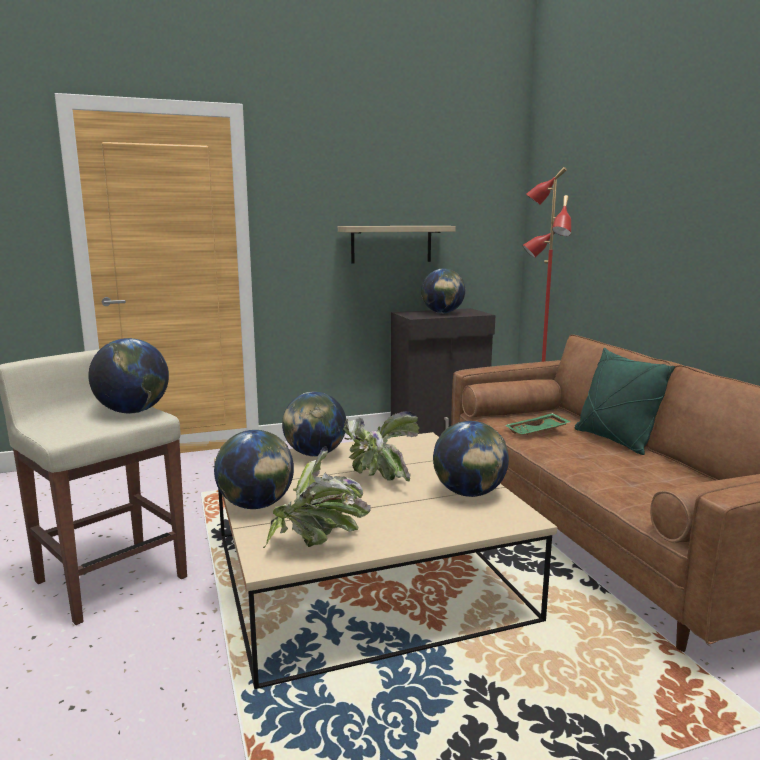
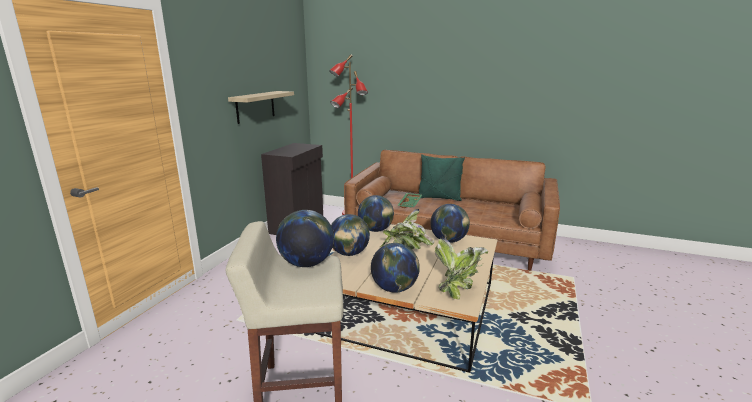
camera: 50 degrees left, 5 degrees up
globe [421,268,465,313] -> globe moved to [358,195,394,232]

